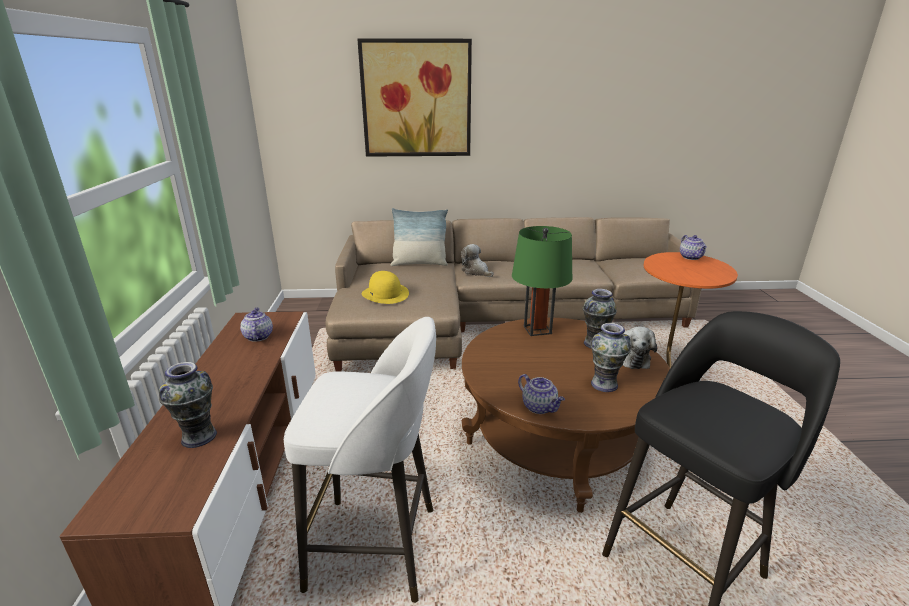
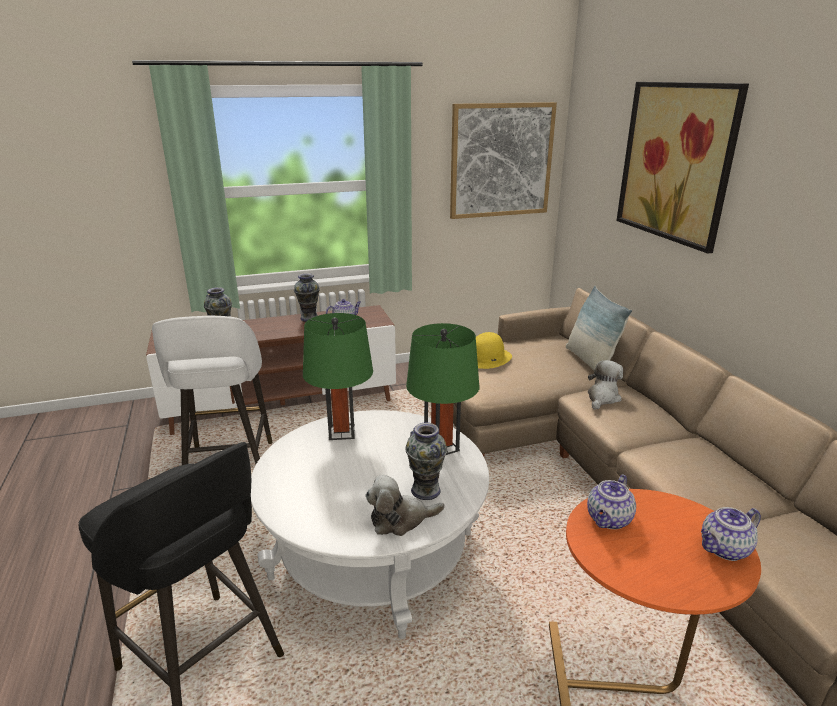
camera: 75 degrees right, 0 degrees up
brown coffee table [462,317,670,513] -> white coffee table [251,410,489,639]
teapot [518,374,565,414] -> teapot moved to [587,474,636,529]
vase [591,323,631,392] -> vase moved to [294,273,320,322]
none -> green table lamp [303,313,373,440]
none -> picture [450,102,557,219]

